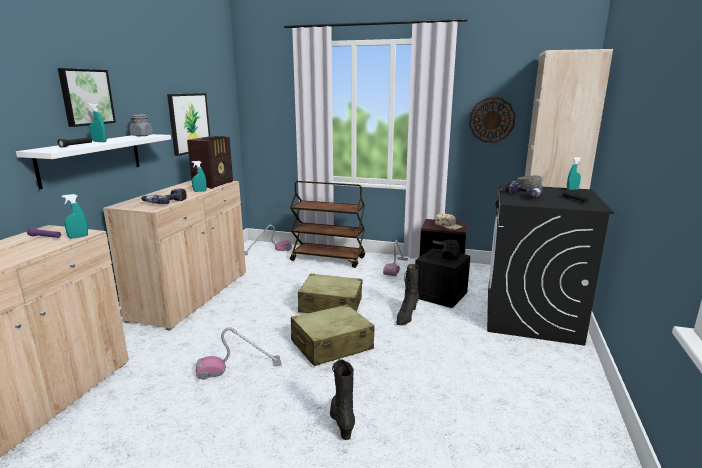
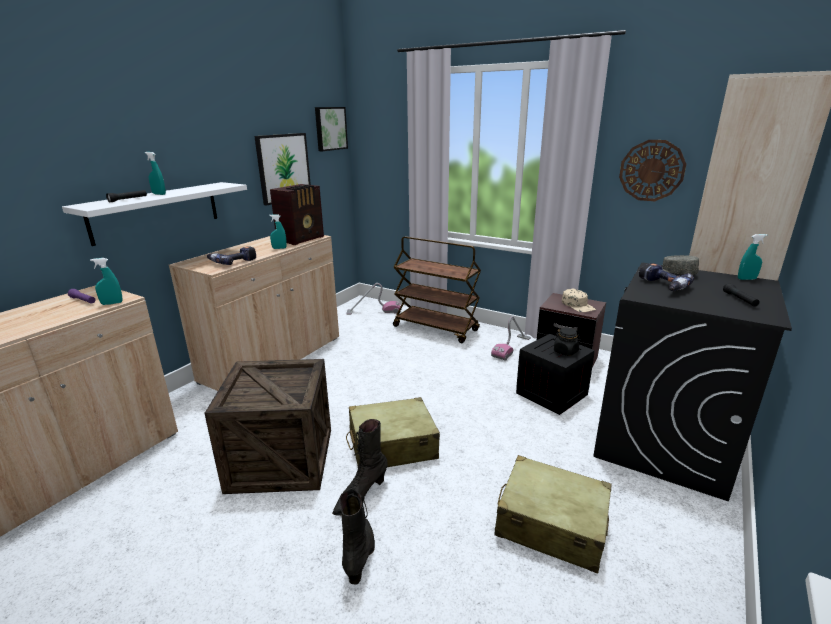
camera: 15 degrees right, 5 degrees up
picture [58,68,116,127] -> picture moved to [315,107,348,151]
grey jar [129,115,153,136] -> none
vacuum cleaner [196,327,282,380] -> crate [204,359,331,494]
beige suitcase [298,273,362,313] -> beige suitcase moved to [494,455,611,574]
black boot [396,264,419,325] -> black boot moved to [332,419,388,516]

